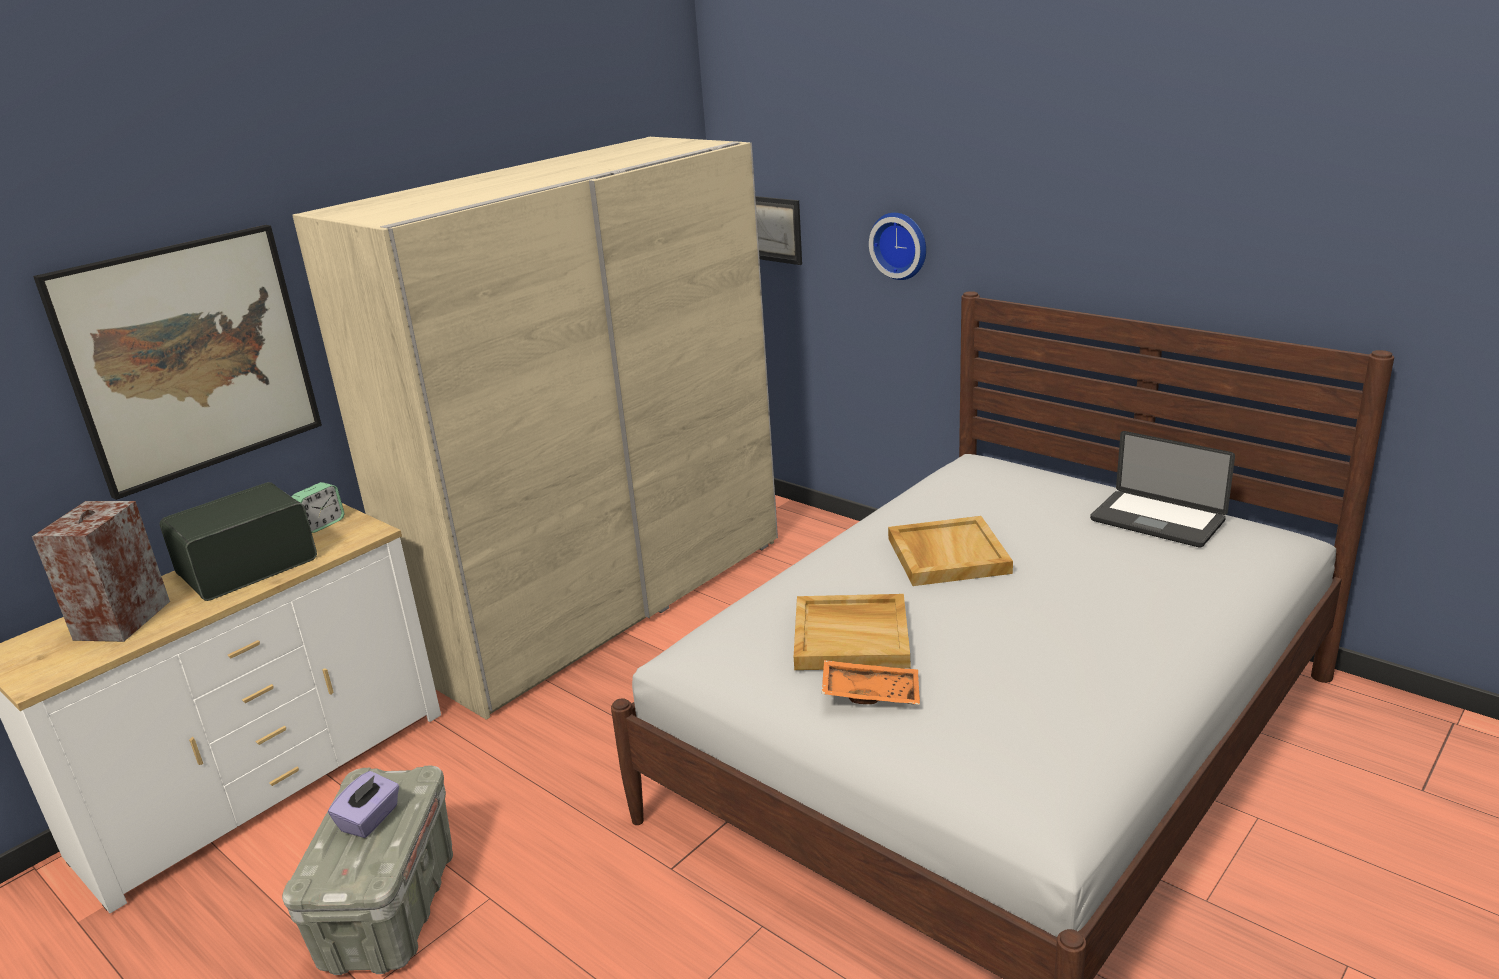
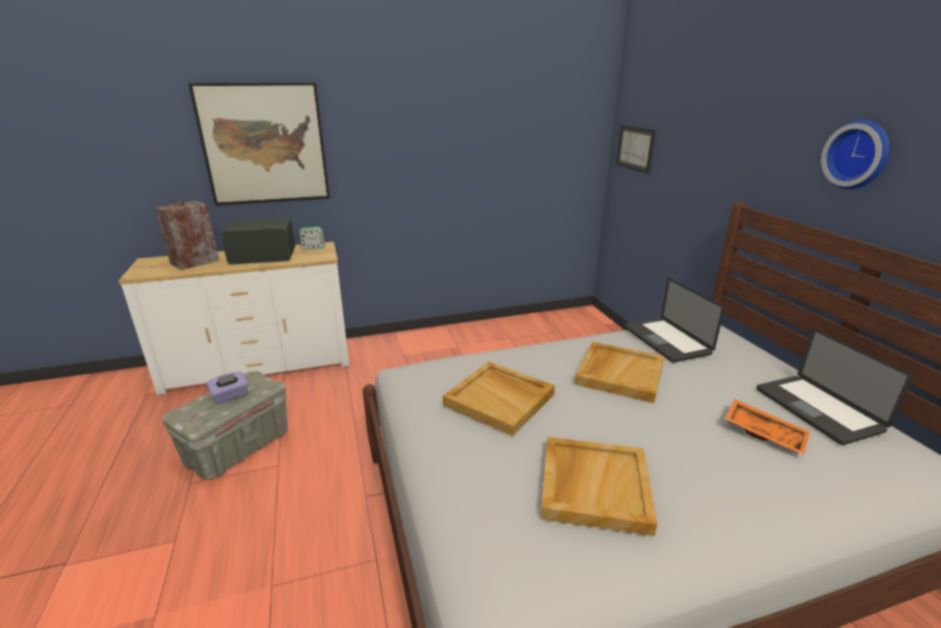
camera: 30 degrees right, 0 degrees up
beige wardrobe [292,137,778,720] -> none
orange tray [822,660,920,705] -> orange tray moved to [725,399,810,455]
wall clock [869,213,926,280] -> wall clock moved to [821,120,890,189]
none -> beige tray [541,437,657,536]
none -> laptop [624,278,725,363]

